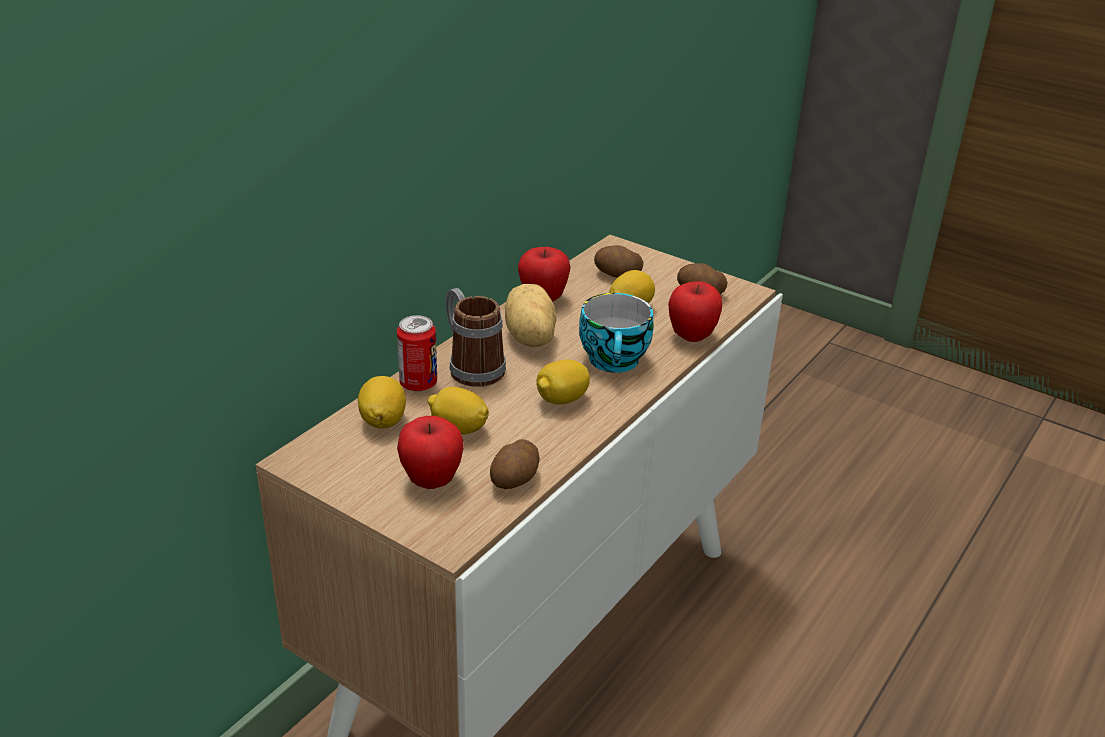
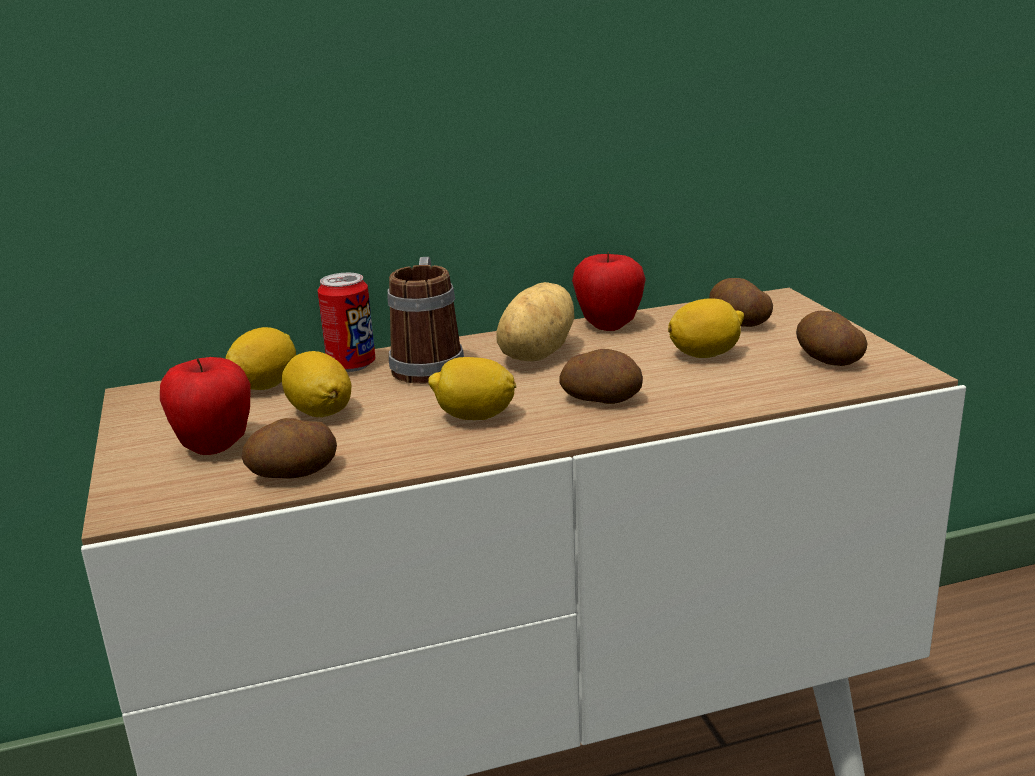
camera: 40 degrees right, 10 degrees down
cup [579,293,654,373] -> potato [559,349,643,404]
apple [668,281,722,342] -> none

